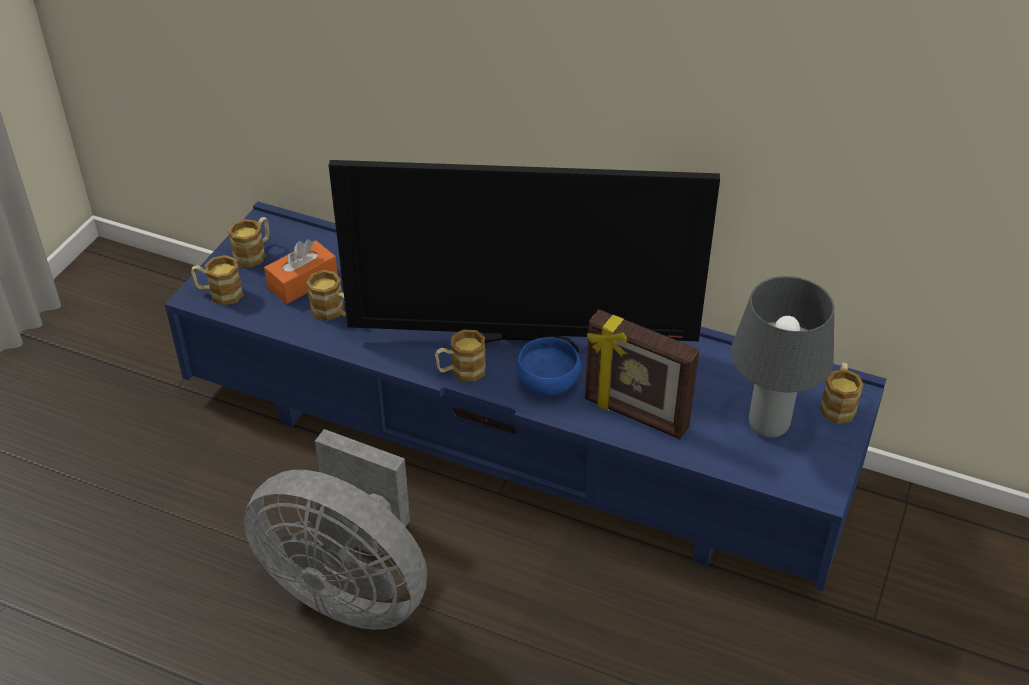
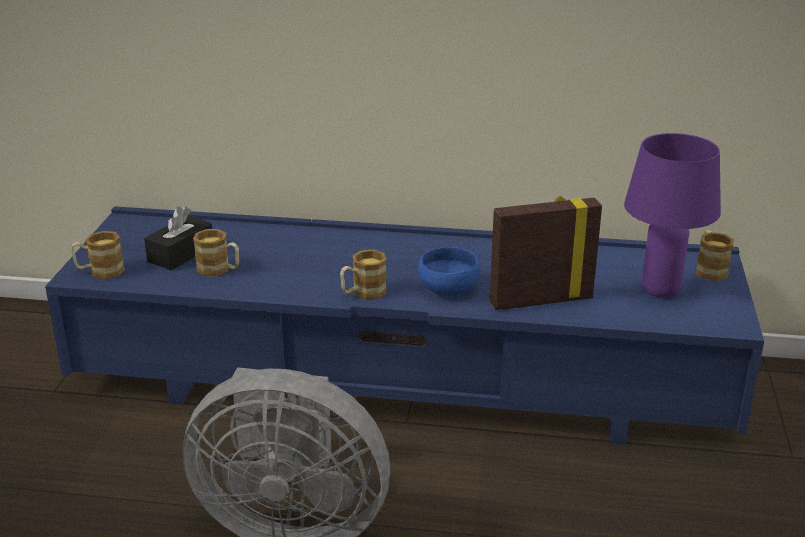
camera: 15 degrees left, 15 degrees down
mug [228,217,269,268] -> none
orange tissue box [264,239,338,304] -> black tissue box [144,206,212,270]
television [329,160,720,353] -> none
picture frame [585,309,699,440] -> picture frame turned 150 degrees clockwise [490,196,602,310]
grey table lamp [731,276,834,438] -> purple table lamp [624,133,721,298]

